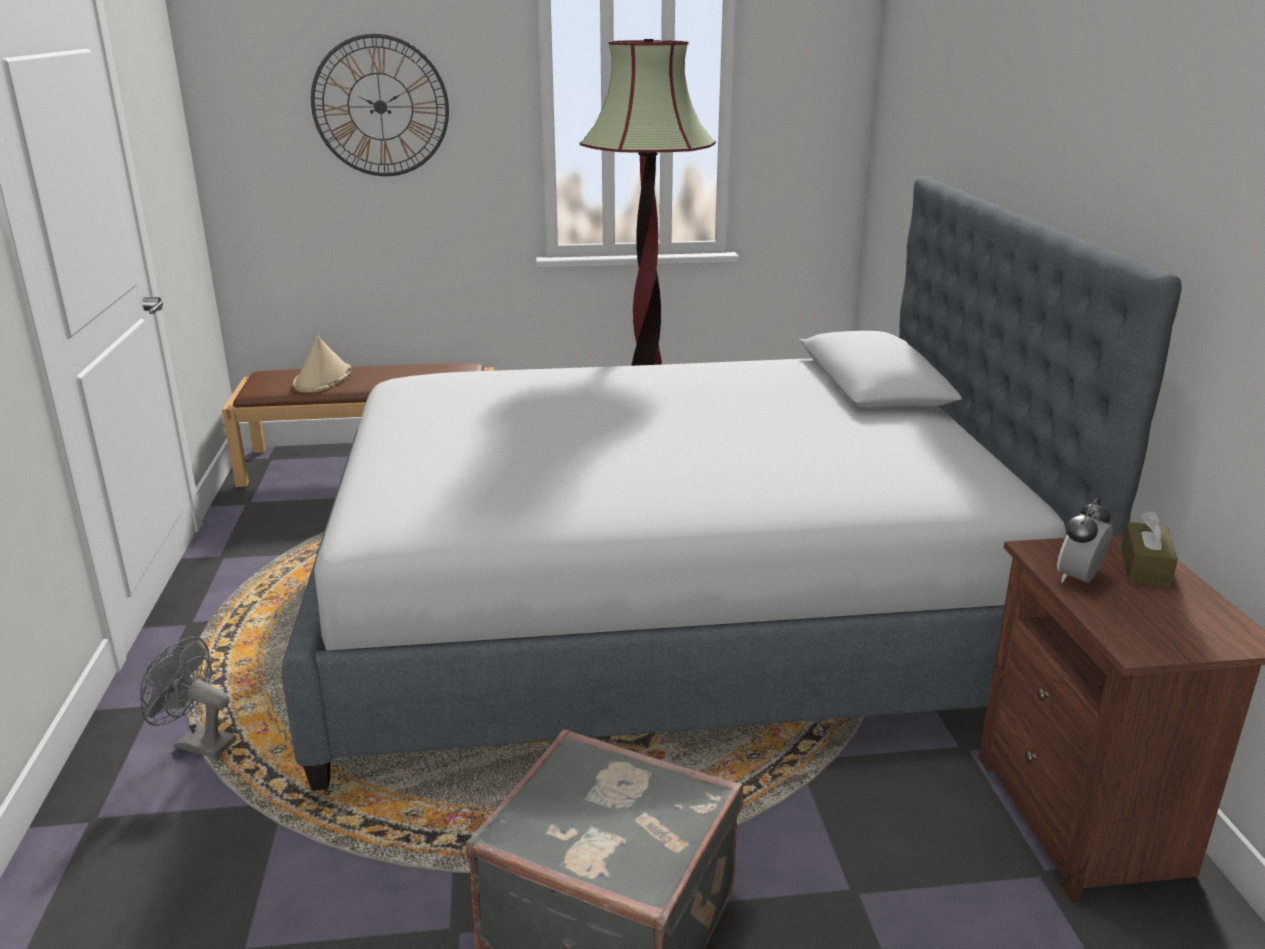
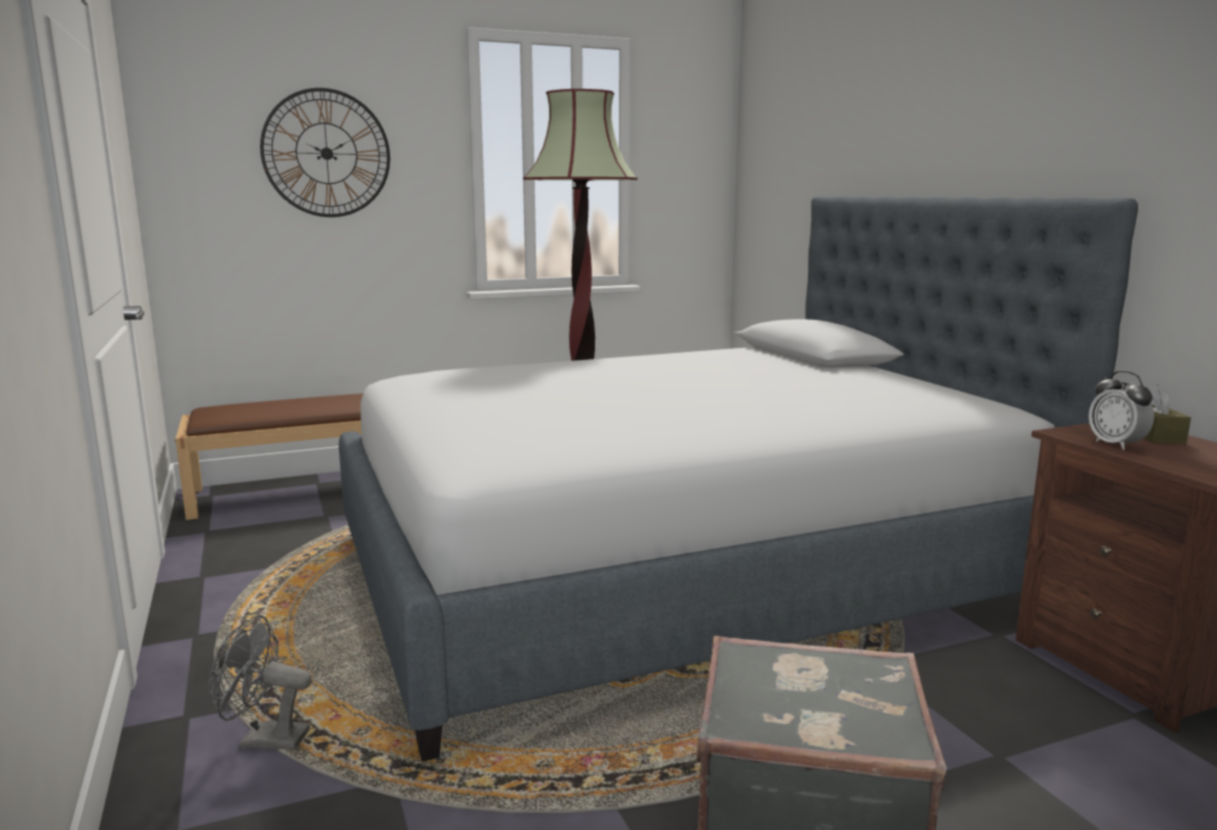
camera: 15 degrees left, 10 degrees down
beige hat [293,336,351,393] -> none
alarm clock [1057,498,1113,583] -> alarm clock turned 45 degrees counterclockwise [1089,371,1154,450]

